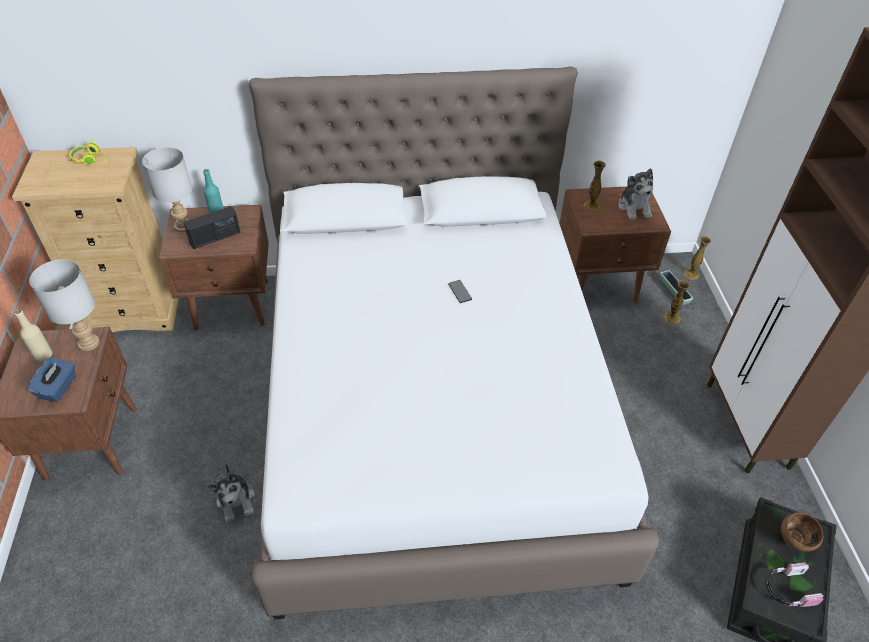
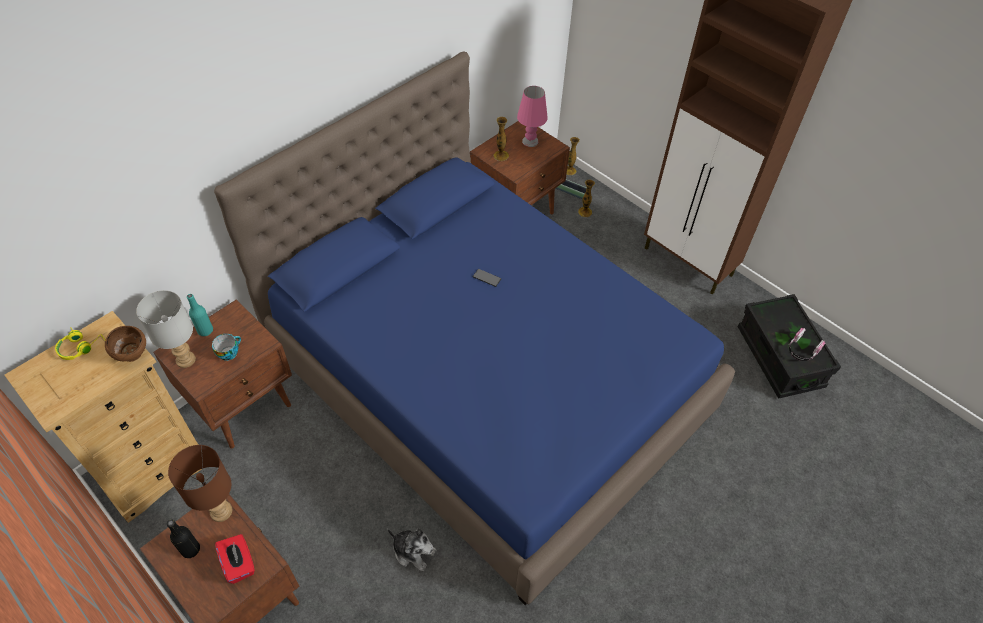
camera: 40 degrees left, 5 degrees up
beige bottle [15,310,53,361] -> black bottle [167,520,200,558]
blue tissue box [27,357,75,402] -> red tissue box [215,534,255,584]
grey table lamp [29,259,100,351] -> brown table lamp [168,445,232,522]
radio [183,206,241,249] -> cup [212,334,241,361]
white bed [249,67,659,619] -> blue bed [214,51,735,605]
plush toy [618,168,654,220] -> pink table lamp [517,86,548,147]
brown bowl [781,512,823,551] -> brown bowl moved to [105,326,146,362]

